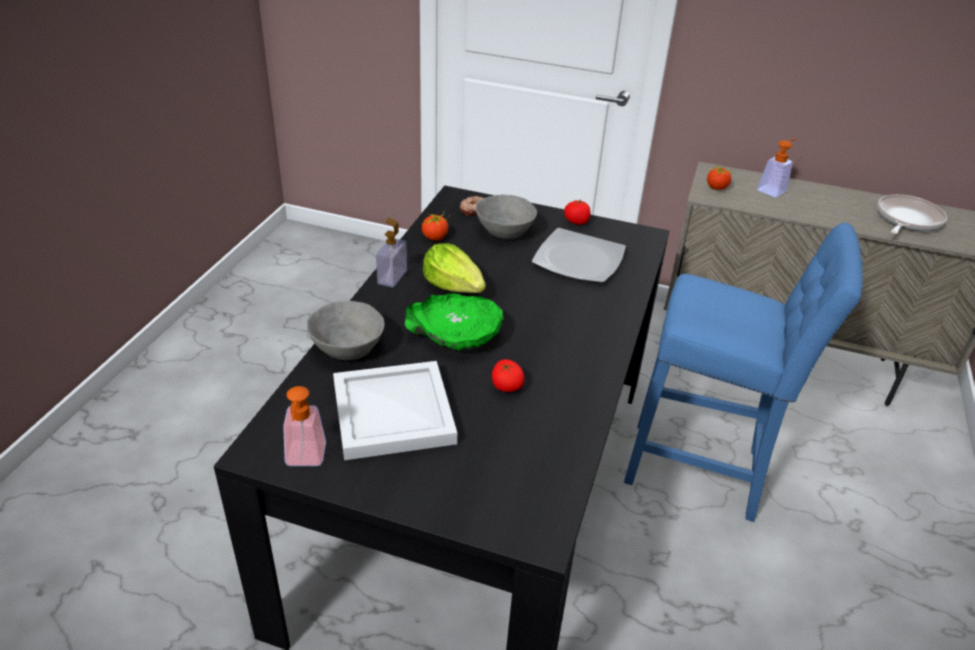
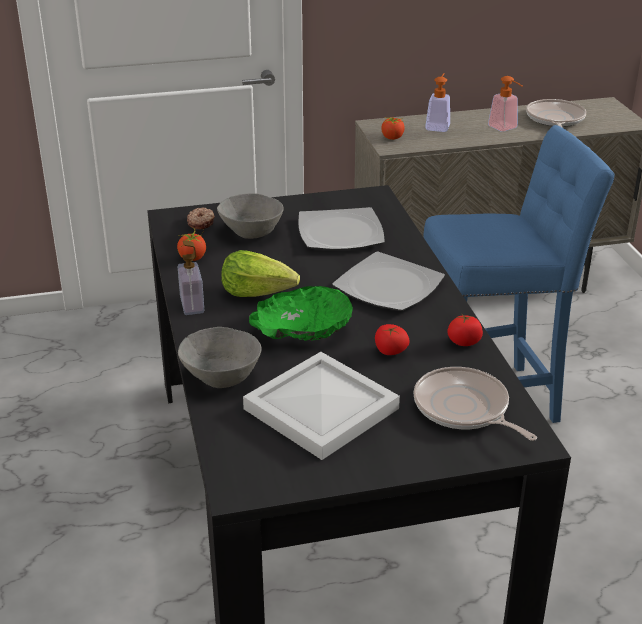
camera: 30 degrees left, 5 degrees down
soap dispenser [283,386,326,466] -> soap dispenser moved to [488,76,523,132]
tomato [564,199,591,225] -> tomato moved to [447,313,483,346]
none -> plate [332,252,445,311]
none -> frying pan [414,367,537,441]

